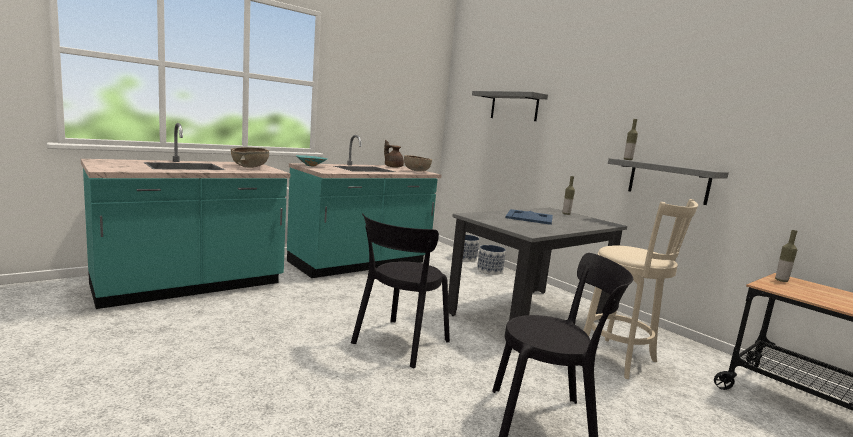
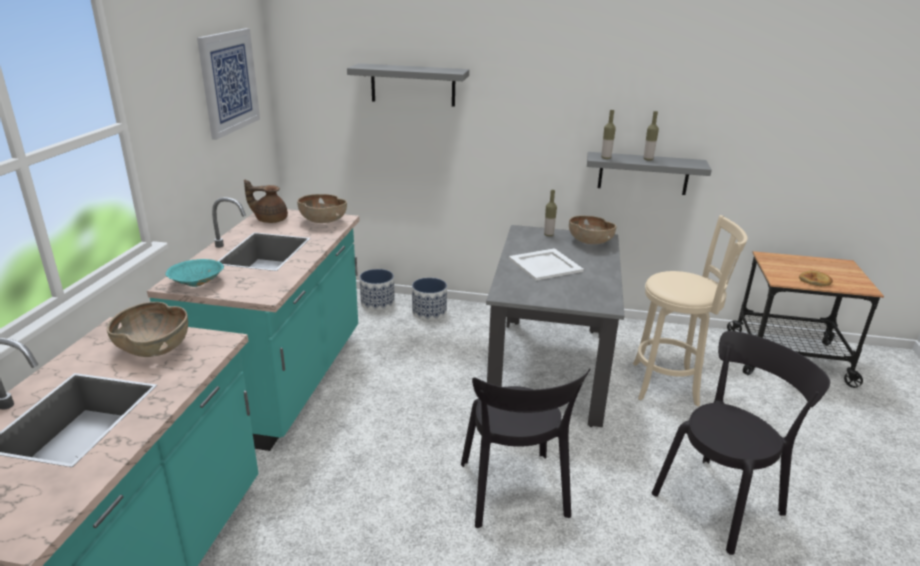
camera: 40 degrees left, 15 degrees up
blue tray [505,209,553,225] -> white tray [509,248,584,281]
bottle [775,230,797,282] -> bottle moved to [644,111,659,161]
none -> picture [197,28,260,140]
none -> brown bowl [569,215,617,244]
none -> bread [799,271,833,286]

